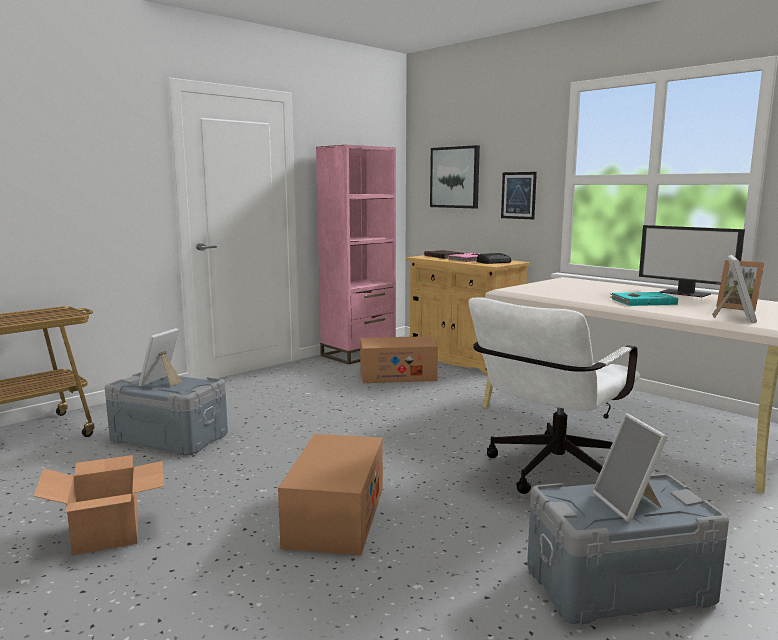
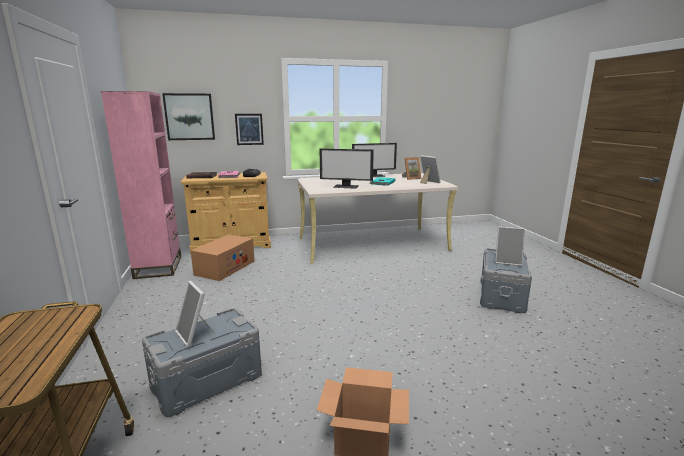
camera: 60 degrees left, 5 degrees up
cardboard box [278,434,383,556] -> none
white office chair [469,298,640,494] -> none
none -> monitor [320,148,374,189]

